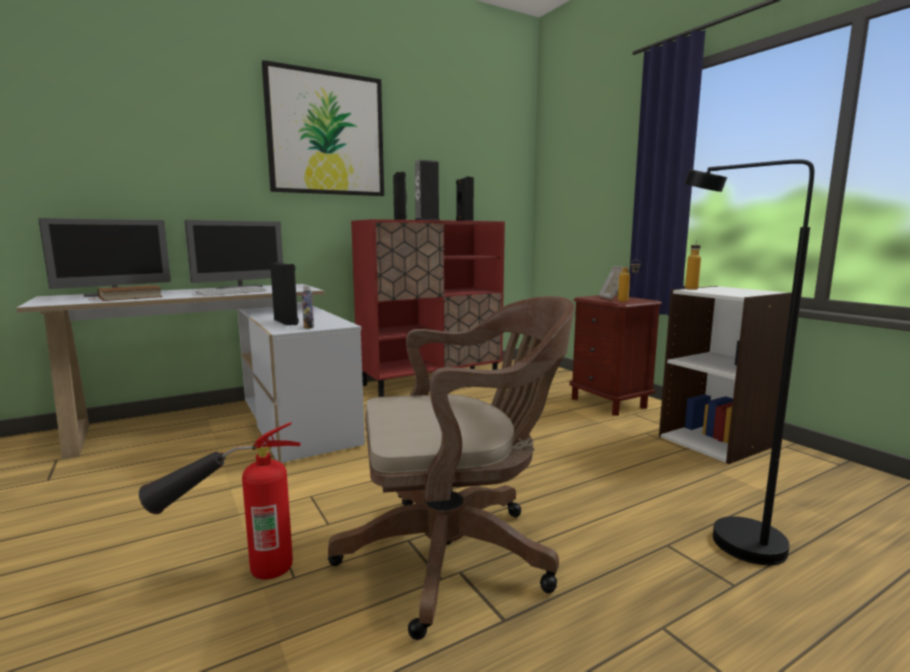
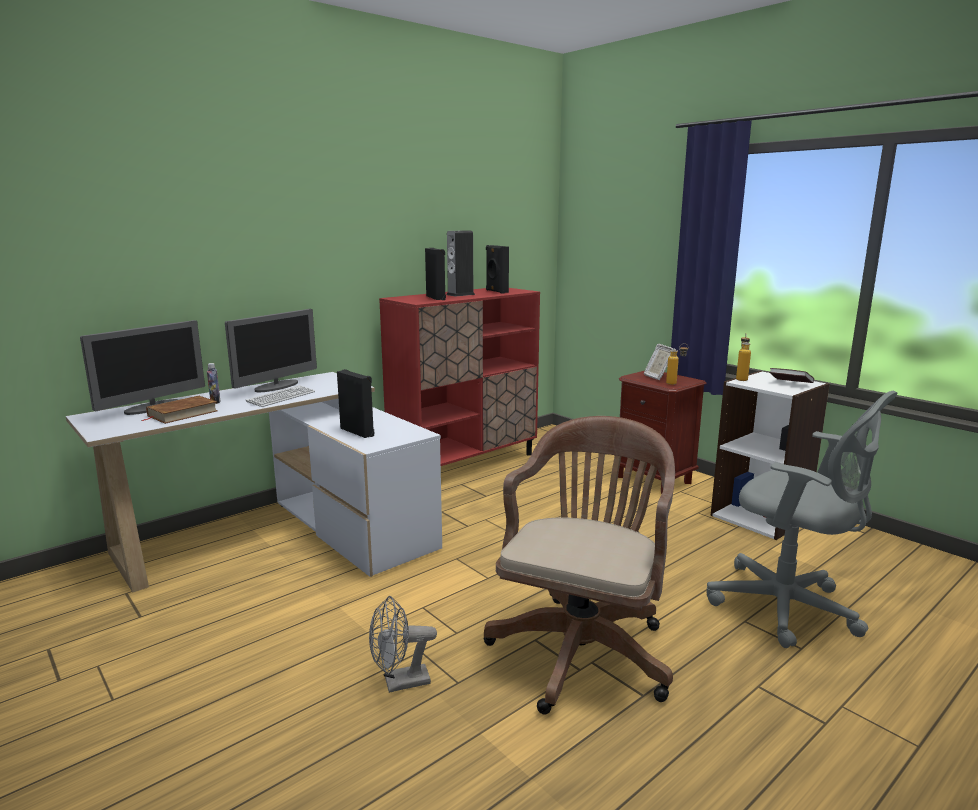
camera: 10 degrees left, 5 degrees up
fire extinguisher [139,422,301,579] -> grey fan [369,596,437,693]
picture [262,60,384,196] -> none
bottle [302,286,314,329] -> bottle moved to [207,363,220,404]
brown office chair [328,296,574,640] -> brown office chair turned 45 degrees counterclockwise [484,416,675,714]
black floor lamp [684,160,814,565] -> grey office chair [707,391,897,648]
none -> book [770,368,814,383]

